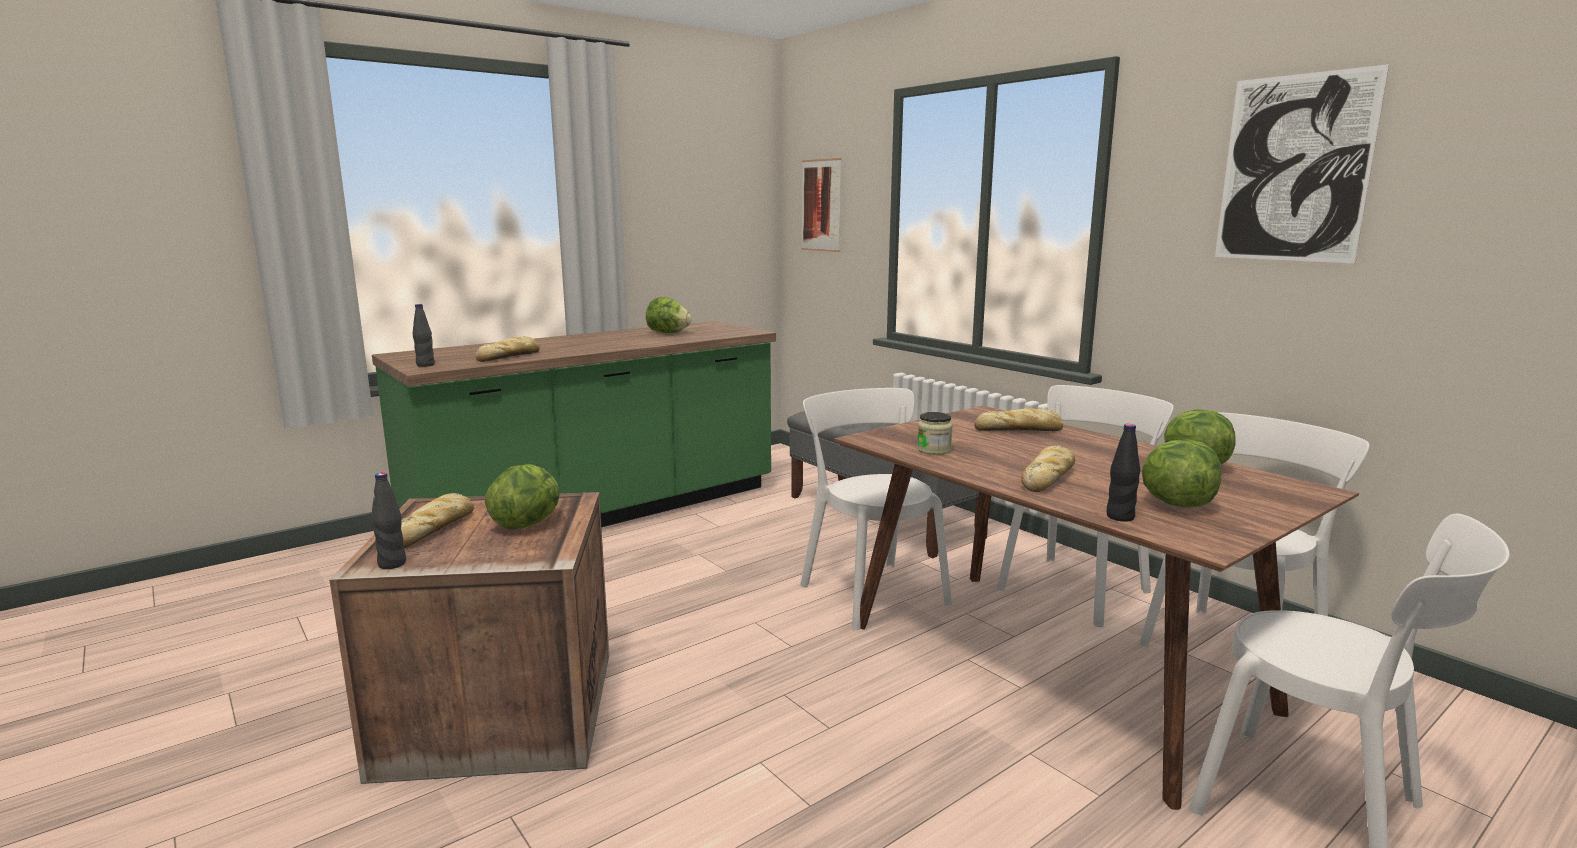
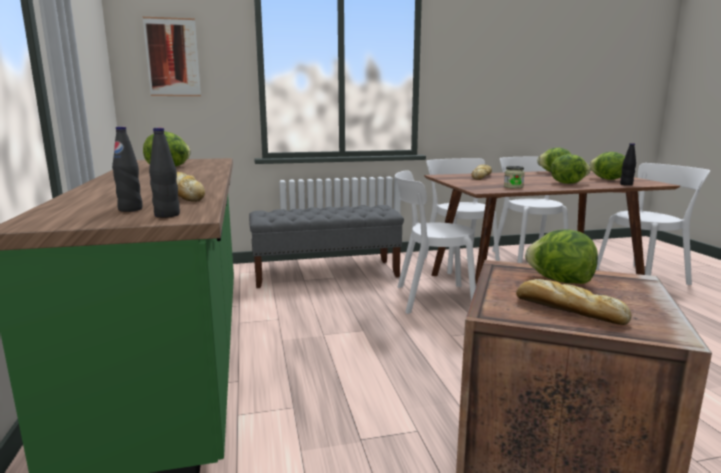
camera: 65 degrees left, 0 degrees up
black bottle [371,472,406,569] -> black bottle moved to [112,126,143,212]
bread [1021,446,1075,492] -> lettuce [551,154,591,184]
picture [1215,64,1389,263] -> none

